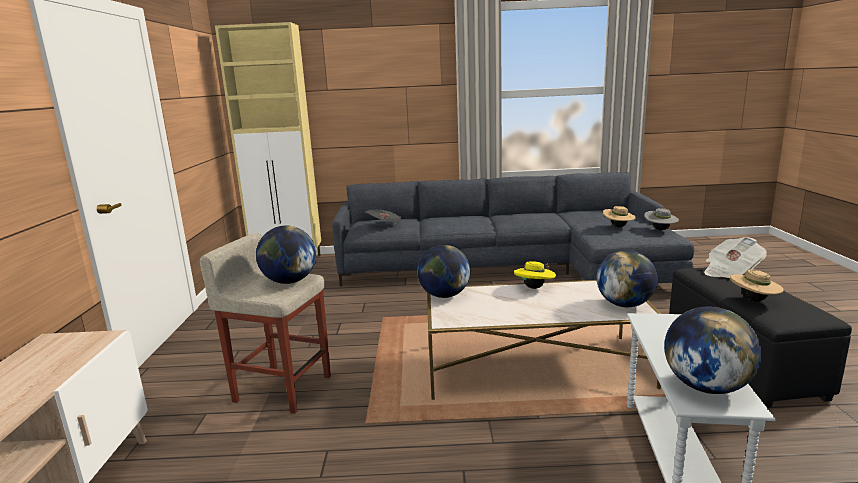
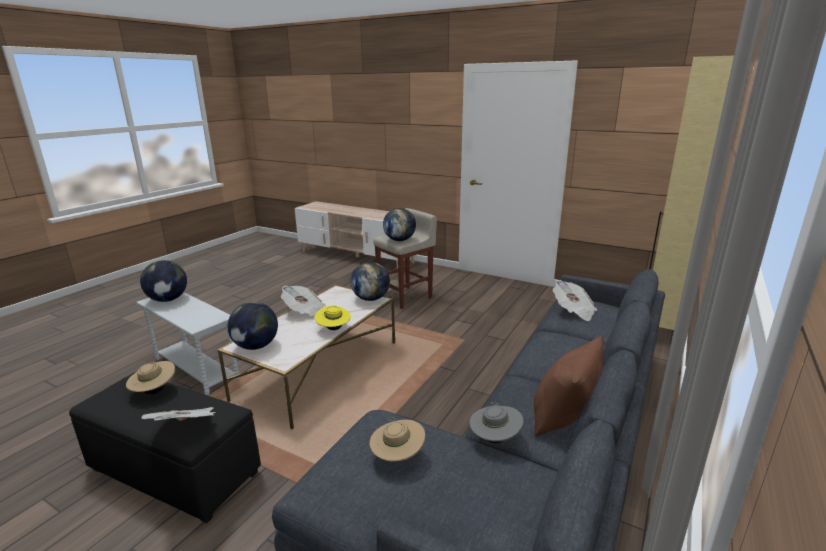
camera: 120 degrees right, 5 degrees up
grey hat [644,208,679,230] -> grey hat moved to [469,400,523,443]
none -> newspaper [281,286,325,317]
none -> brown pillow [534,335,603,436]

